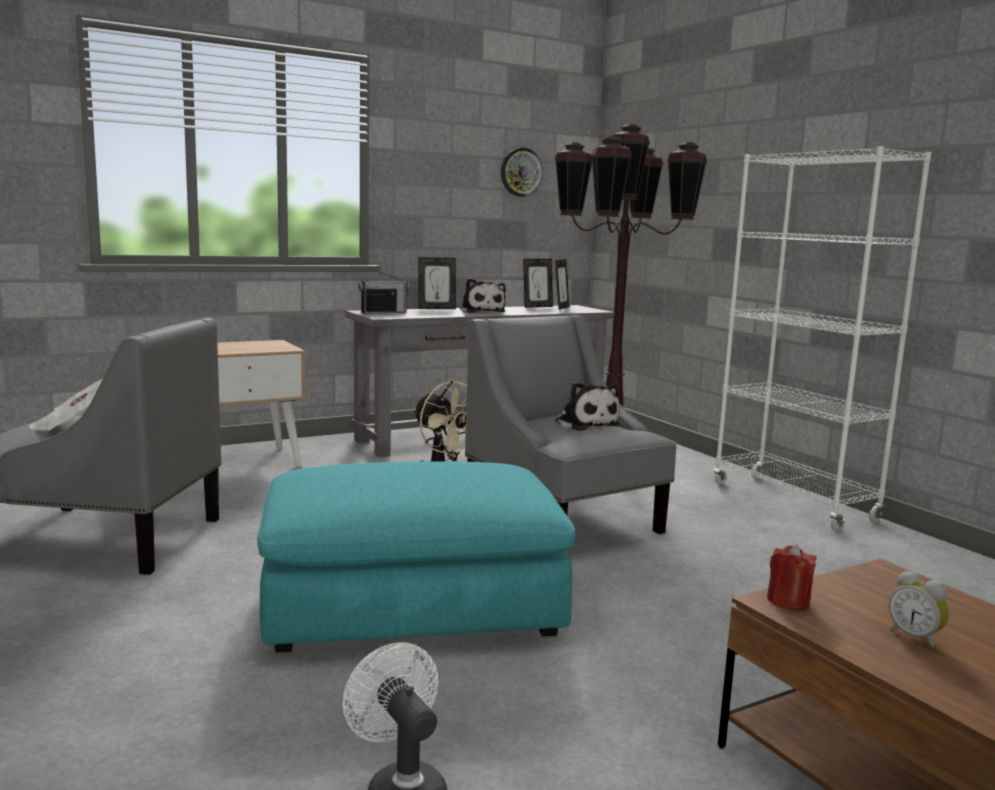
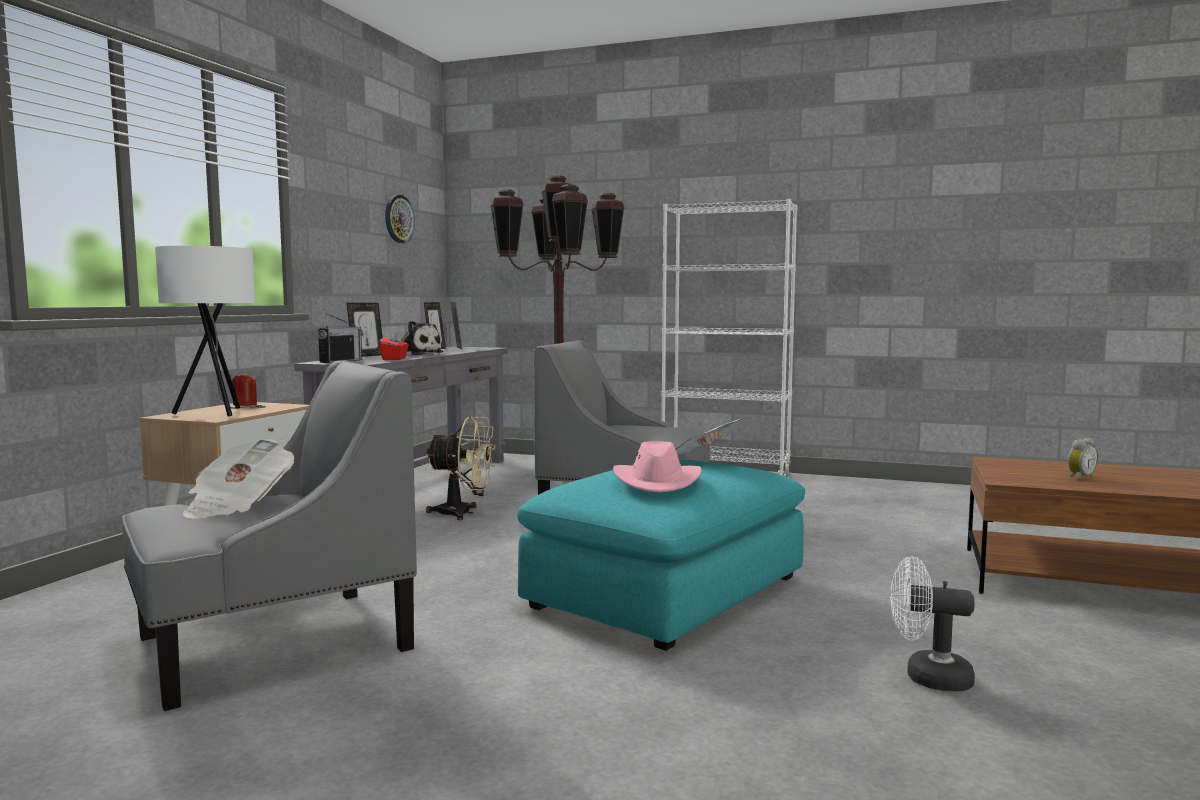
camera: 40 degrees left, 5 degrees down
plush toy [555,382,620,431] -> none
red candle [767,545,817,610] -> red candle moved to [232,372,257,406]
alarm clock [889,570,949,649] -> alarm clock turned 45 degrees counterclockwise [1068,438,1098,480]
none -> white table lamp [155,246,266,417]
none -> red tissue box [379,331,409,360]
none -> pink hat [613,441,702,493]
none -> newspaper [675,419,745,455]

